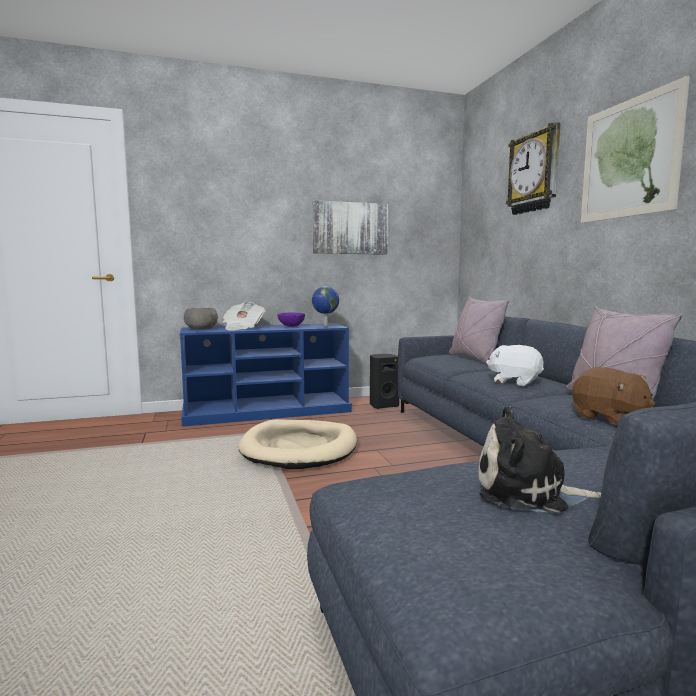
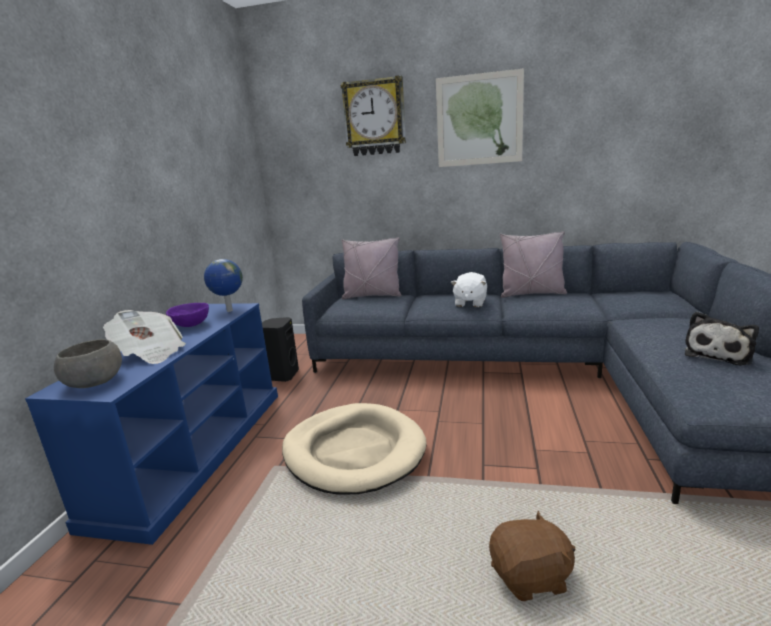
camera: 60 degrees left, 10 degrees up
picture [313,200,389,255] -> none
white plush toy [486,345,544,386] -> white plush toy turned 45 degrees counterclockwise [451,272,487,307]
brown plush toy [572,367,655,425] -> brown plush toy moved to [489,511,575,601]

